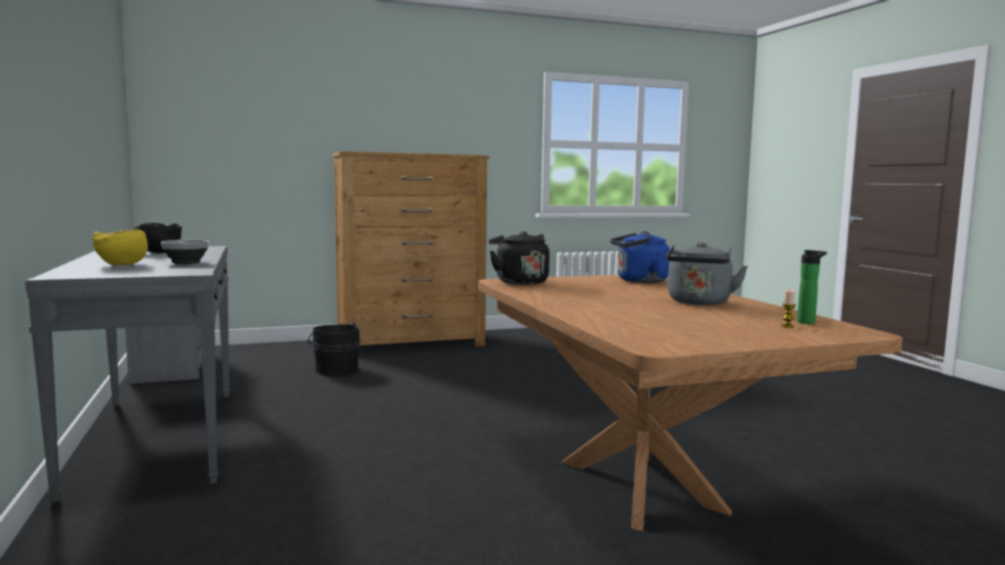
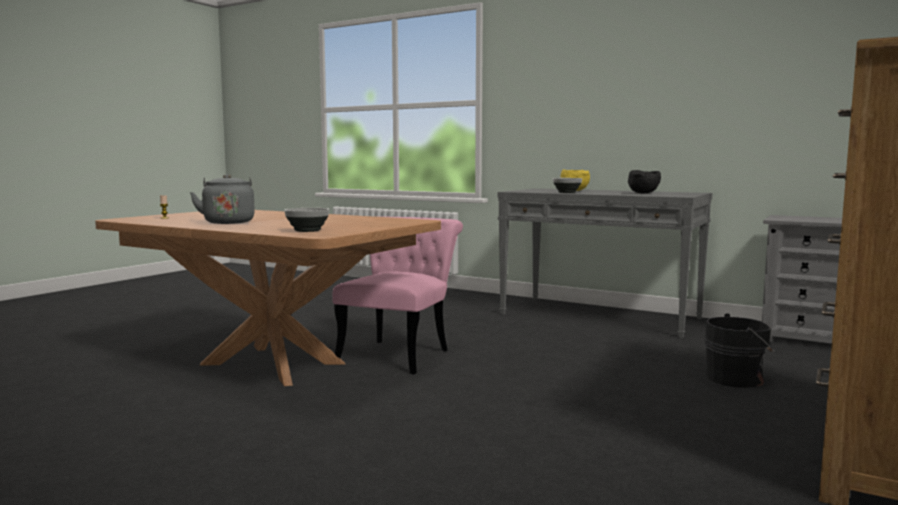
camera: 140 degrees right, 0 degrees up
black kettle [489,231,550,285] -> none
blue kettle [610,231,670,283] -> bowl [284,208,329,232]
bottle [797,250,827,324] -> none
none -> pink chair [332,216,463,375]

